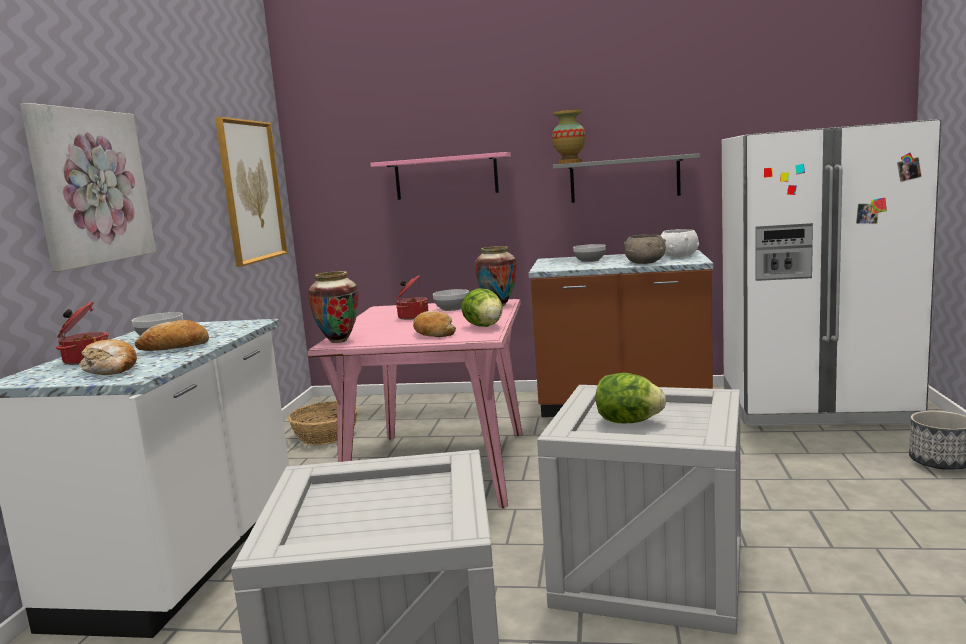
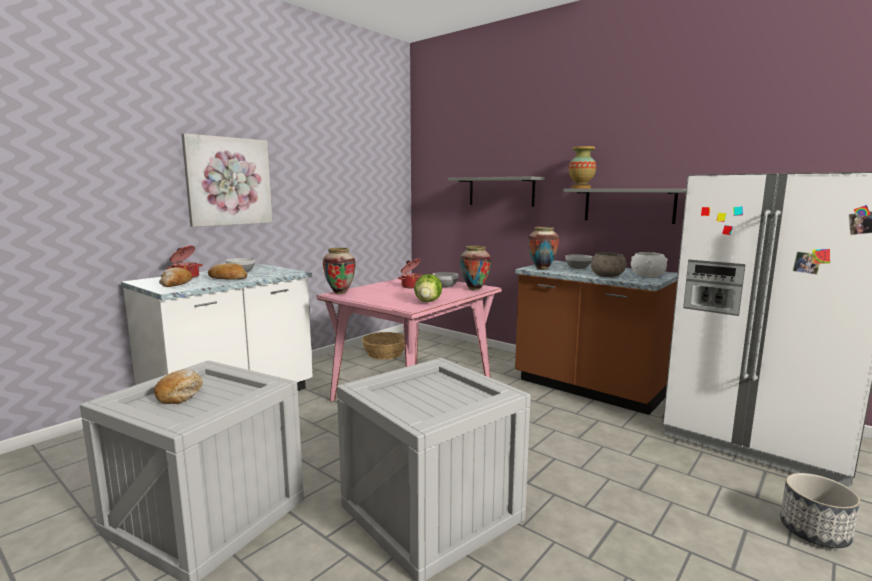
camera: 30 degrees right, 0 degrees up
picture [215,117,288,267] -> none
pink shelf [370,152,511,200] -> grey shelf [448,176,545,207]
bread [413,311,456,337] -> bread moved to [154,369,203,404]
lettuce [596,373,666,423] -> none
none -> vase [528,227,559,270]

